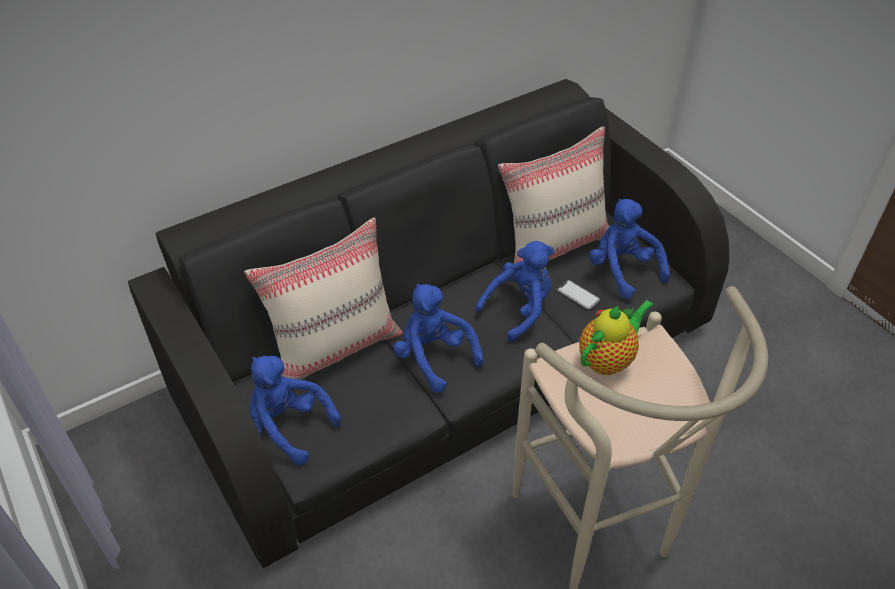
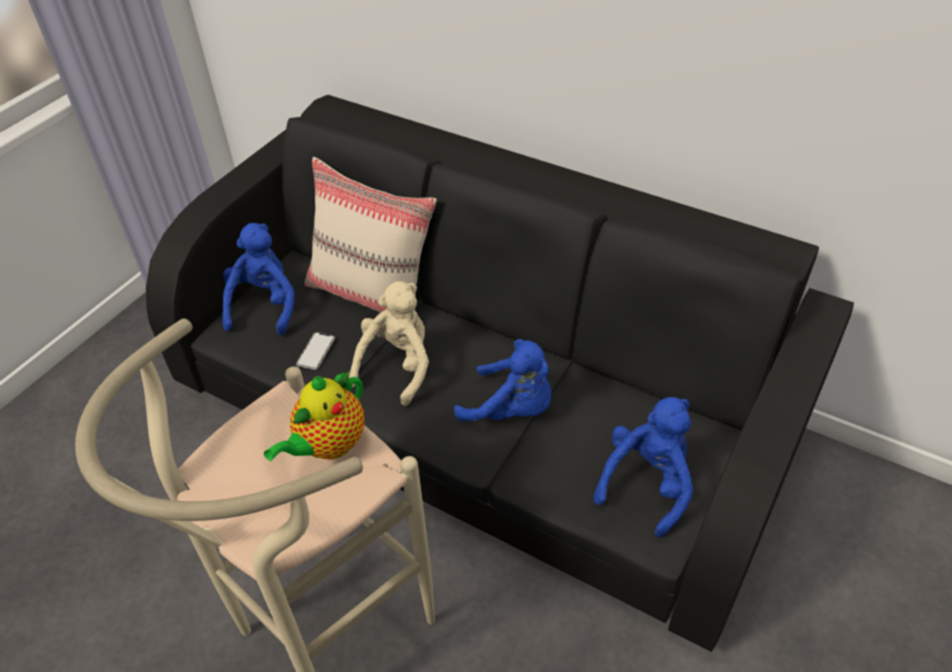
camera: 65 degrees right, 0 degrees up
blue plush toy [393,284,484,393] -> beige plush toy [349,281,429,406]
beige pillow [498,126,609,264] -> none
phone [557,280,600,309] -> phone moved to [296,332,335,370]
teapot [579,300,654,375] -> teapot turned 105 degrees clockwise [264,371,365,461]

